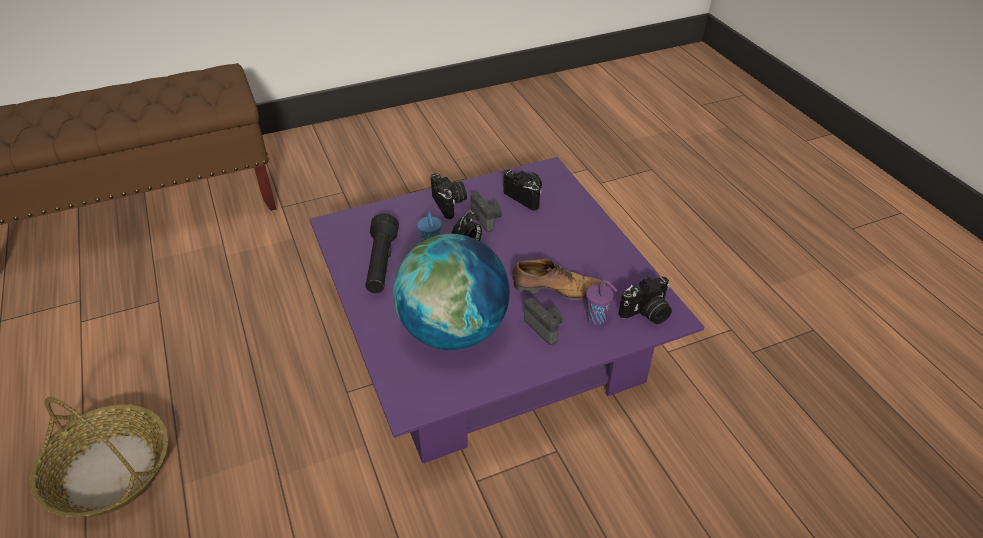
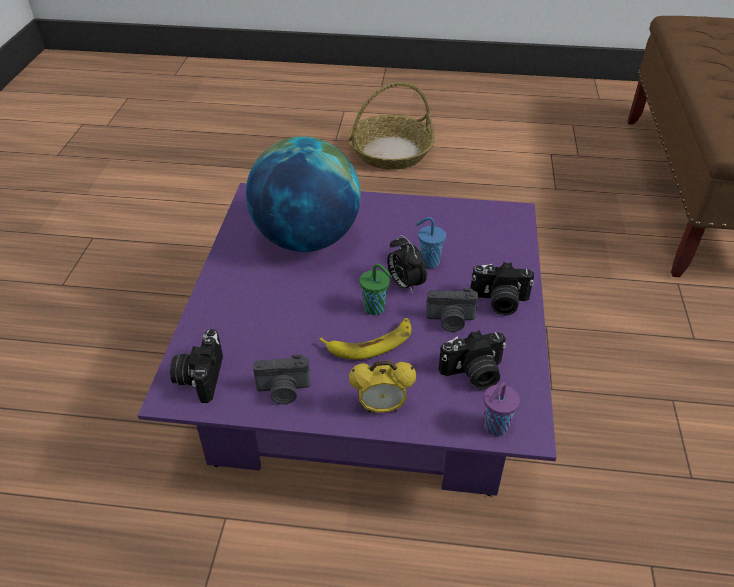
camera: 120 degrees right, 0 degrees up
black flashlight [365,213,399,293] -> none
shoe [512,259,607,300] -> none
camera [524,298,563,345] -> camera moved to [253,355,310,404]
purple cup [586,280,617,325] -> purple cup moved to [484,382,520,436]
none -> banana [319,318,411,360]
none -> alarm clock [349,361,416,413]
none -> green cup [360,263,392,315]

